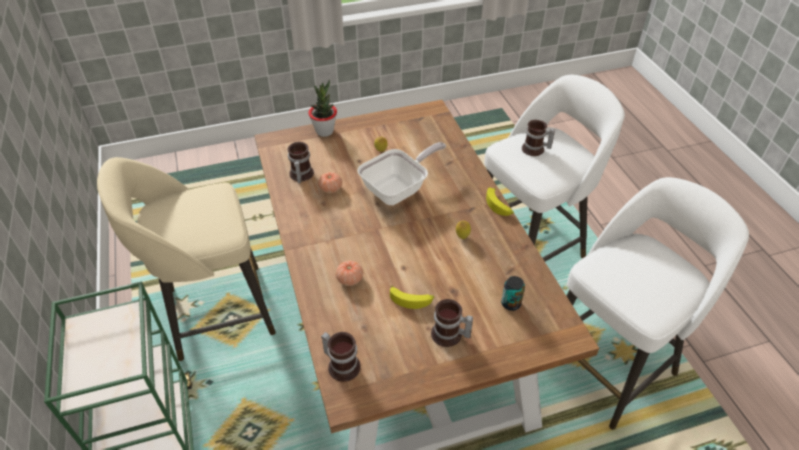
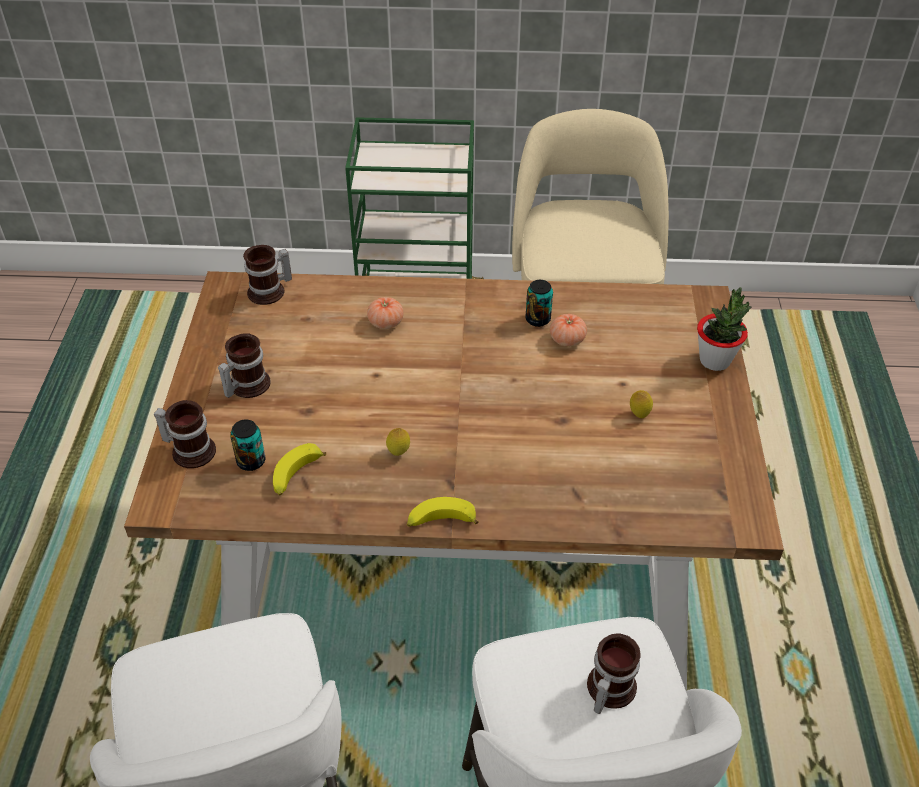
camera: 110 degrees right, 0 degrees up
mug [287,142,314,183] -> mug moved to [154,400,216,468]
frying pan [357,142,446,205] -> none
banana [390,285,434,309] -> banana moved to [273,443,326,495]
none -> can [525,280,553,327]

